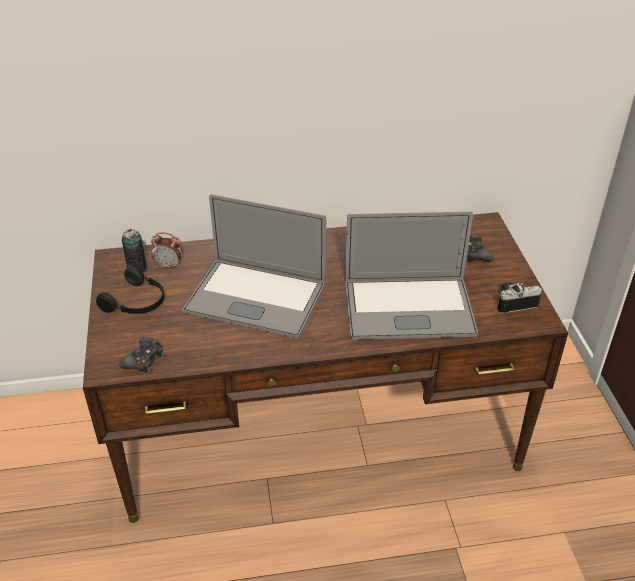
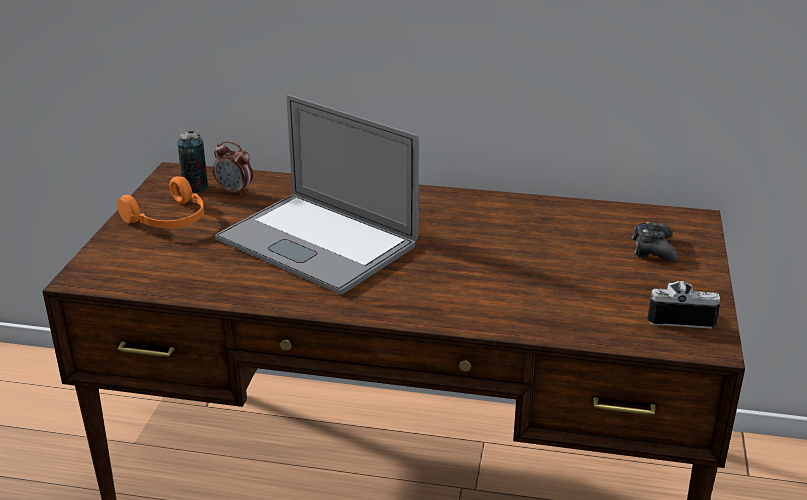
camera: 20 degrees right, 10 degrees down
black headphones [96,266,164,314] -> orange headphones [117,176,204,228]
black game controller [118,337,164,373] -> none
laptop [345,212,478,340] -> none

